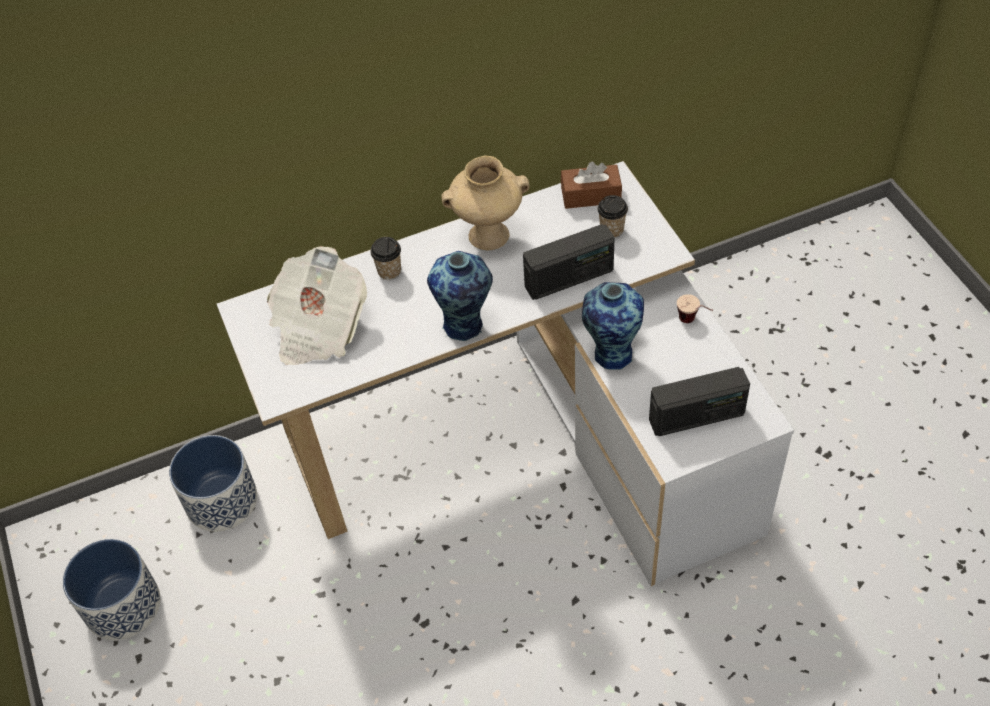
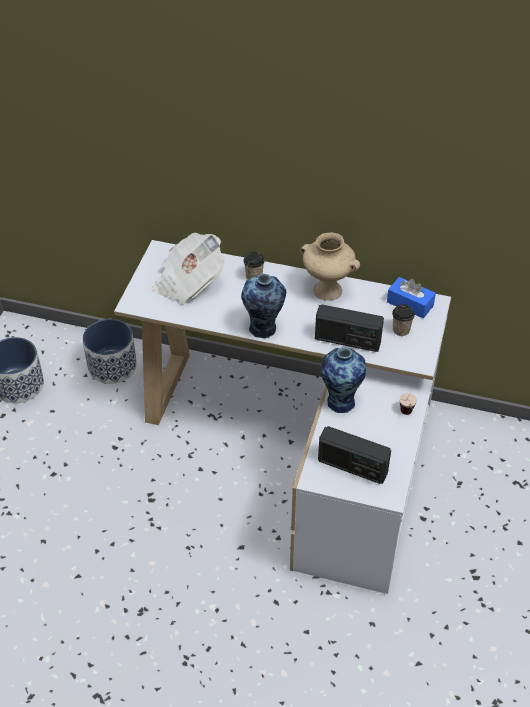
camera: 35 degrees right, 5 degrees down
brown tissue box [561,162,622,209] -> blue tissue box [387,277,436,318]

